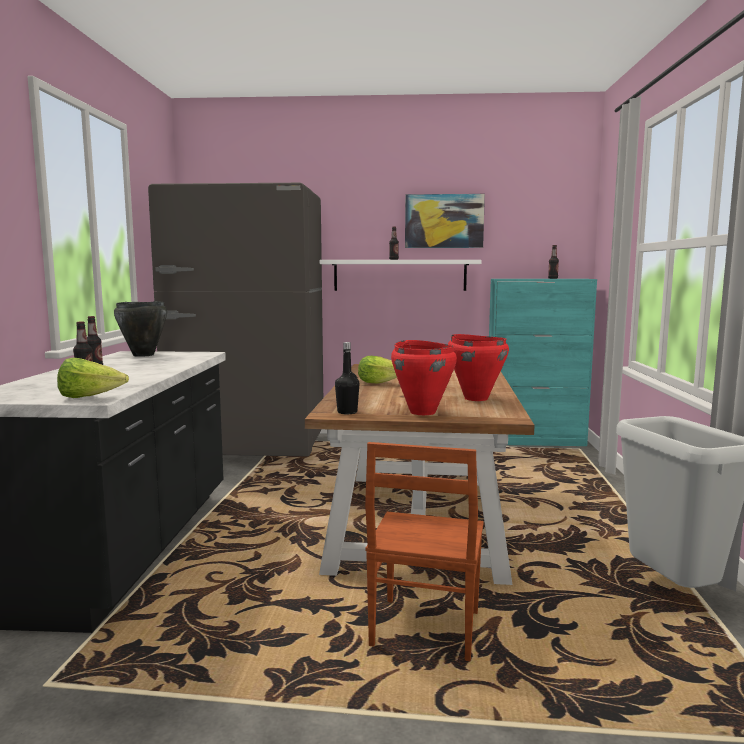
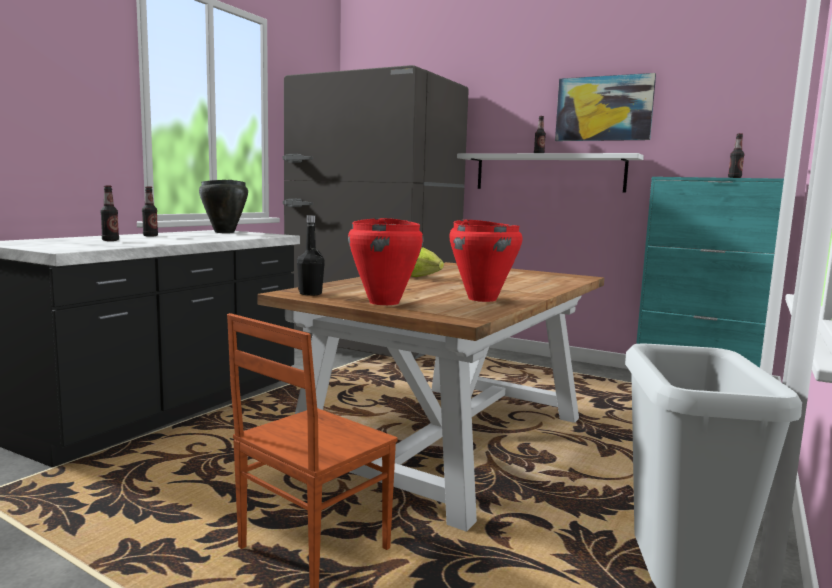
camera: 25 degrees right, 0 degrees up
lettuce [57,358,129,398] -> none

